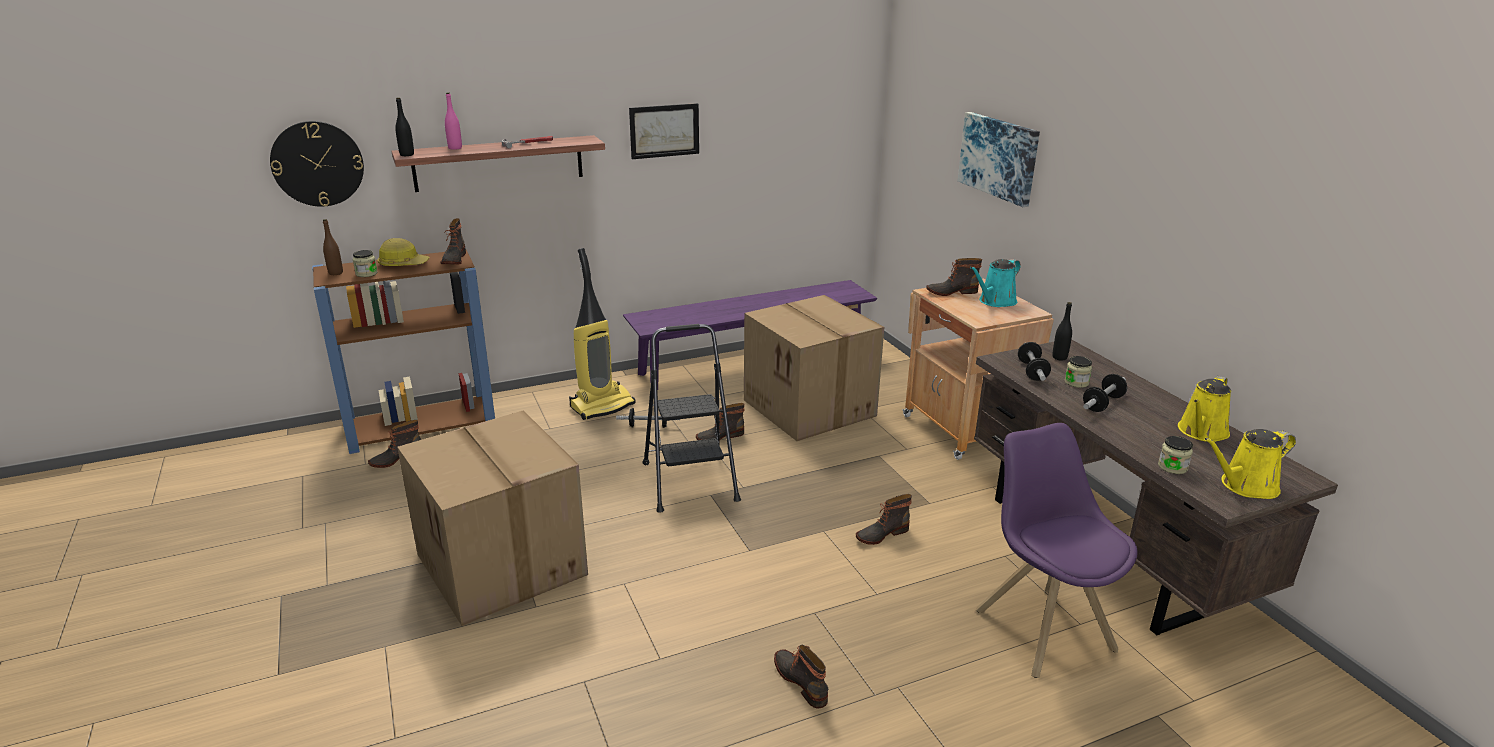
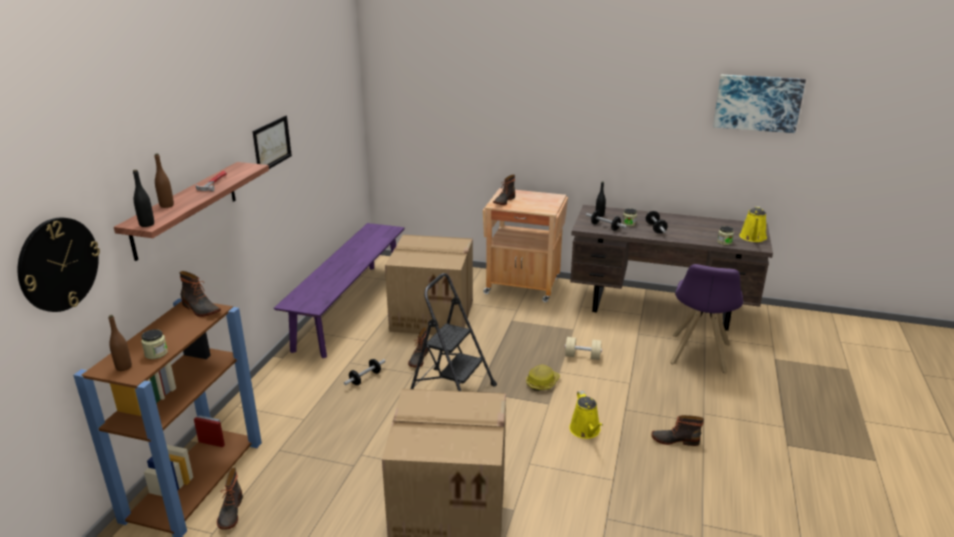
camera: 50 degrees left, 0 degrees up
hard hat [378,238,430,266] -> hard hat moved to [526,365,560,391]
pink bottle [445,92,462,150] -> brown bottle [154,153,174,208]
vacuum cleaner [569,248,636,420] -> none
boot [856,494,912,545] -> beige dumbbell [565,337,602,360]
picture [958,112,1040,207] -> picture moved to [713,75,806,133]
turquoise watering can [970,259,1021,307] -> none
purple chair [976,423,1138,678] -> purple chair turned 90 degrees counterclockwise [670,264,743,373]
yellow watering can [1178,376,1231,442] -> yellow watering can moved to [569,391,603,439]

